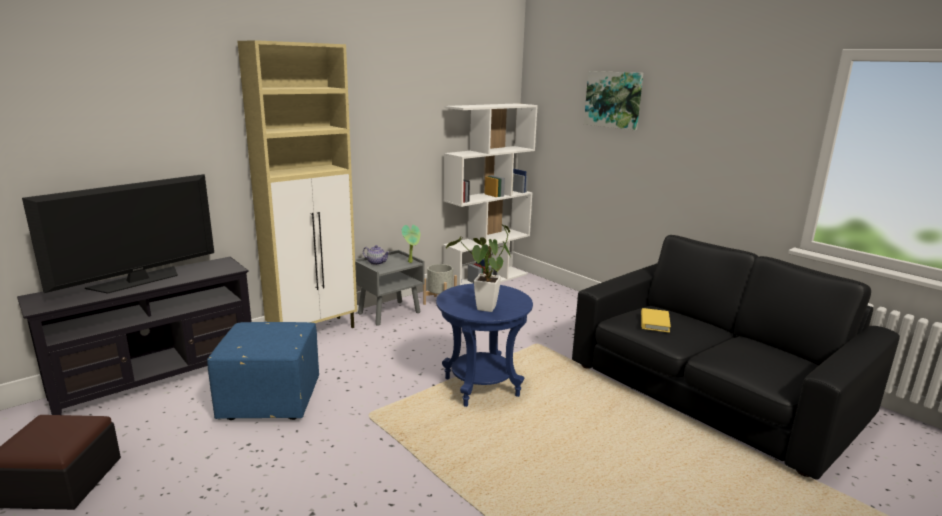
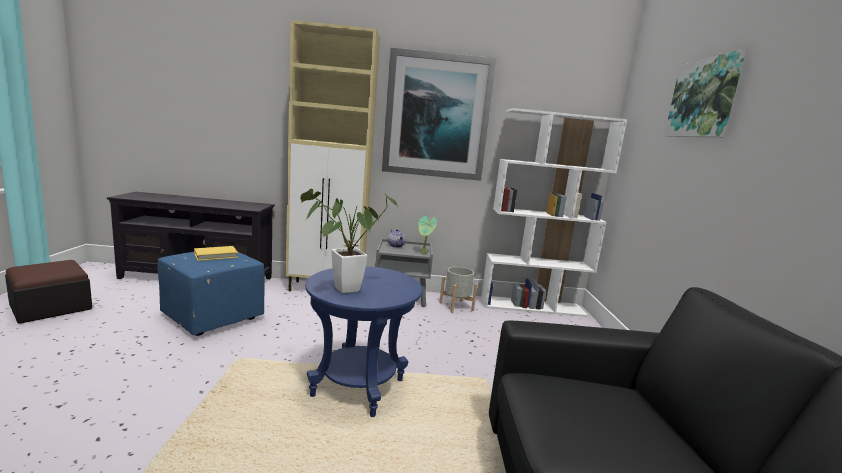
camera: 40 degrees right, 5 degrees down
television [22,174,214,294] -> none
yellow book [641,308,671,333] -> yellow book moved to [194,246,238,261]
none -> picture [382,48,497,181]

